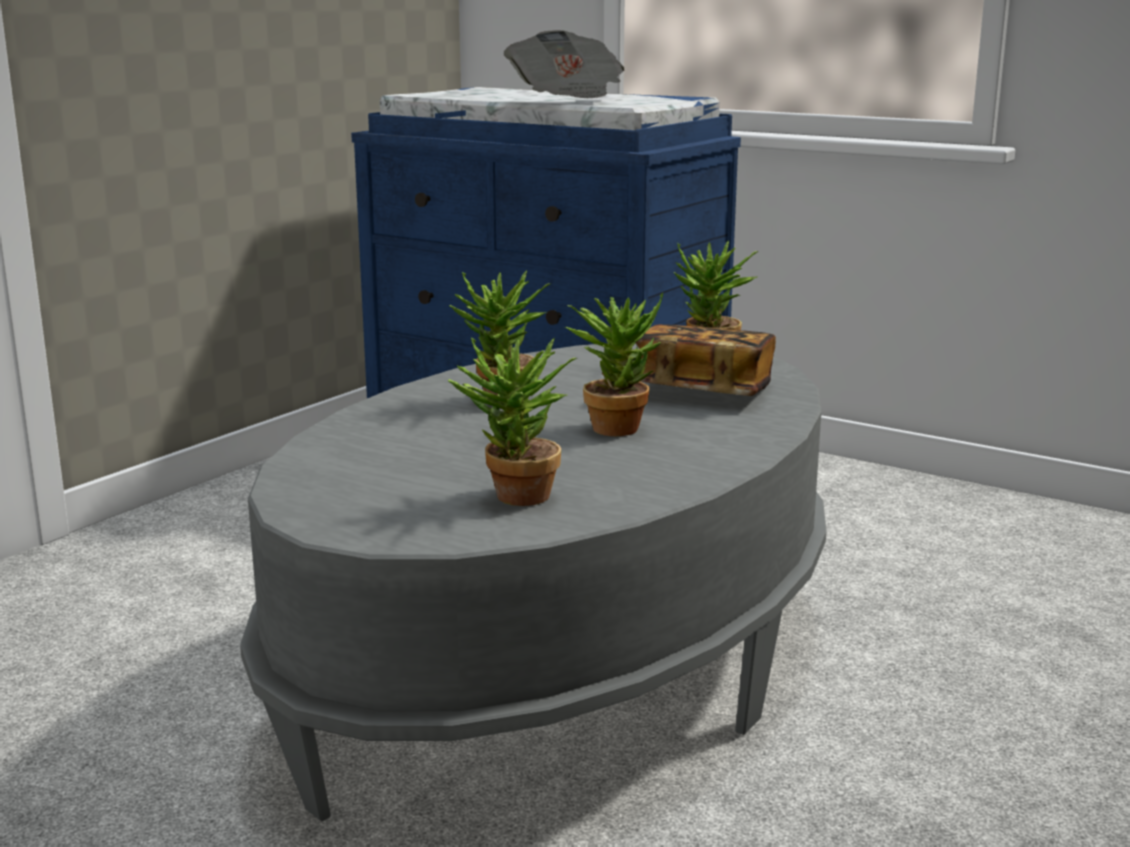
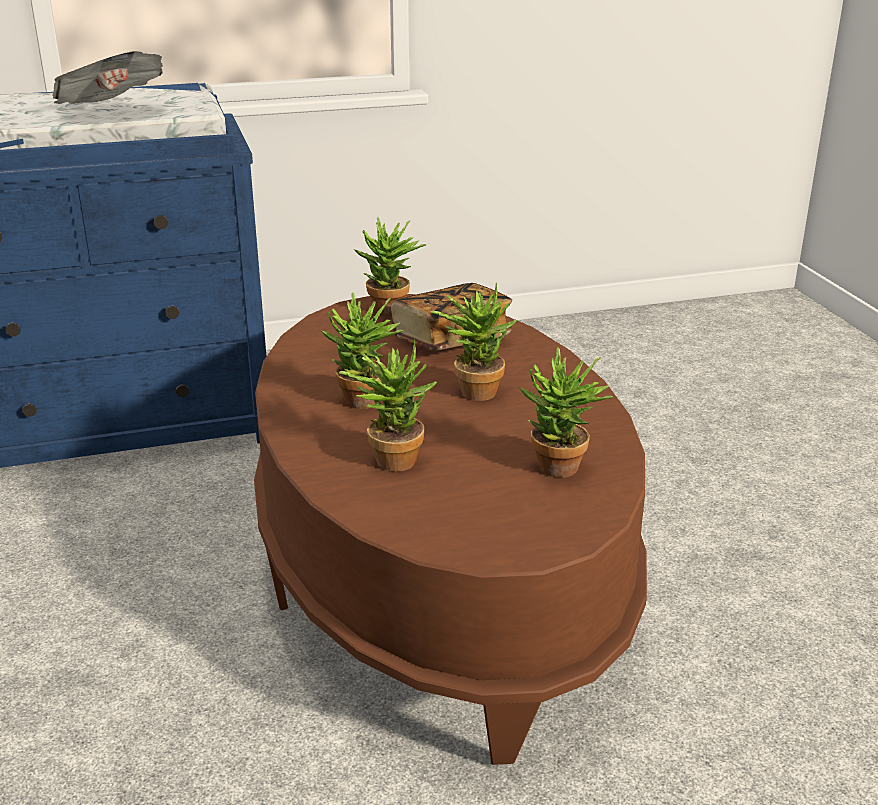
camera: 50 degrees left, 10 degrees up
grey coffee table [240,343,826,821] -> brown coffee table [254,294,647,765]
none -> potted plant [339,339,437,472]

